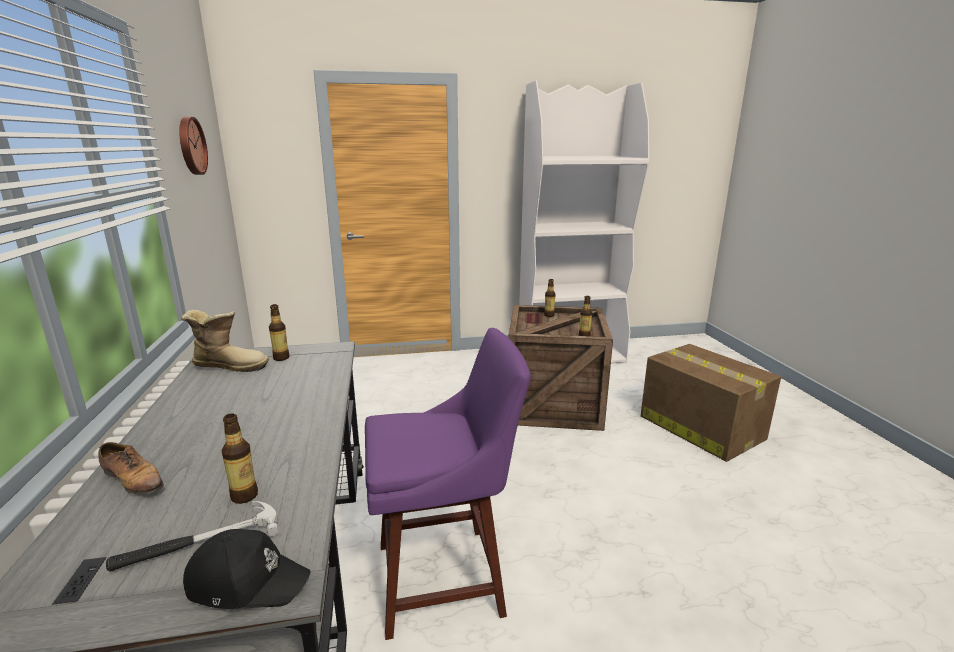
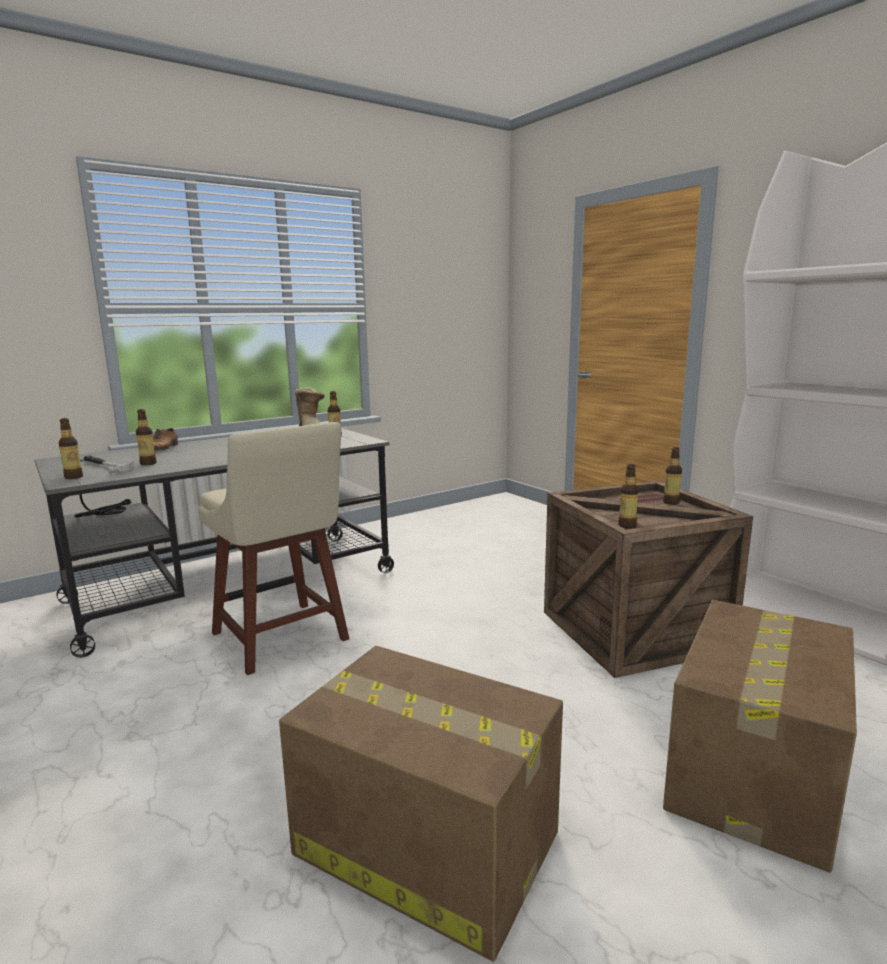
camera: 65 degrees right, 5 degrees down
wall clock [179,116,208,175] -> none
black cap [183,529,311,609] -> bottle [58,418,83,479]
purple stool [365,328,531,640] -> beige stool [198,422,349,675]
none -> cardboard box [279,646,563,962]

